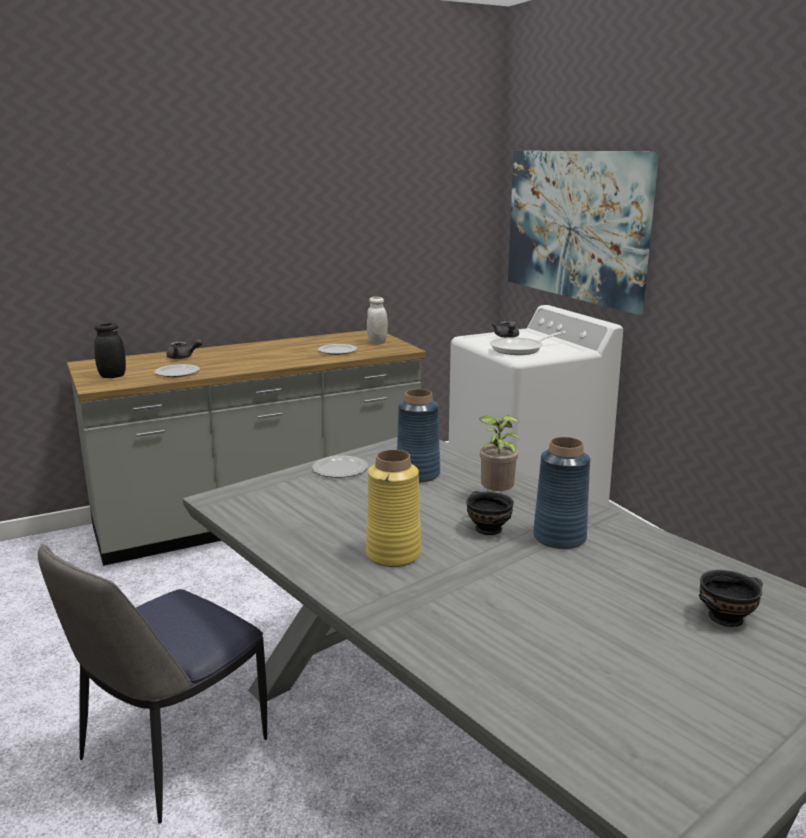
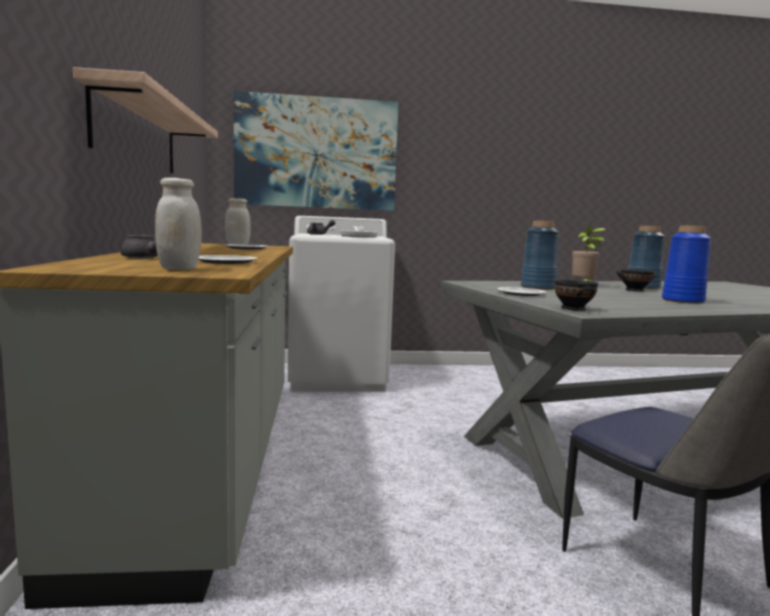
camera: 70 degrees left, 10 degrees down
black jar [94,323,126,378] -> white jar [155,178,202,270]
yellow vase [366,450,421,567] -> blue vase [662,225,711,304]
black bowl [699,570,763,627] -> black bowl moved to [554,279,598,311]
none -> shelf [73,67,218,173]

